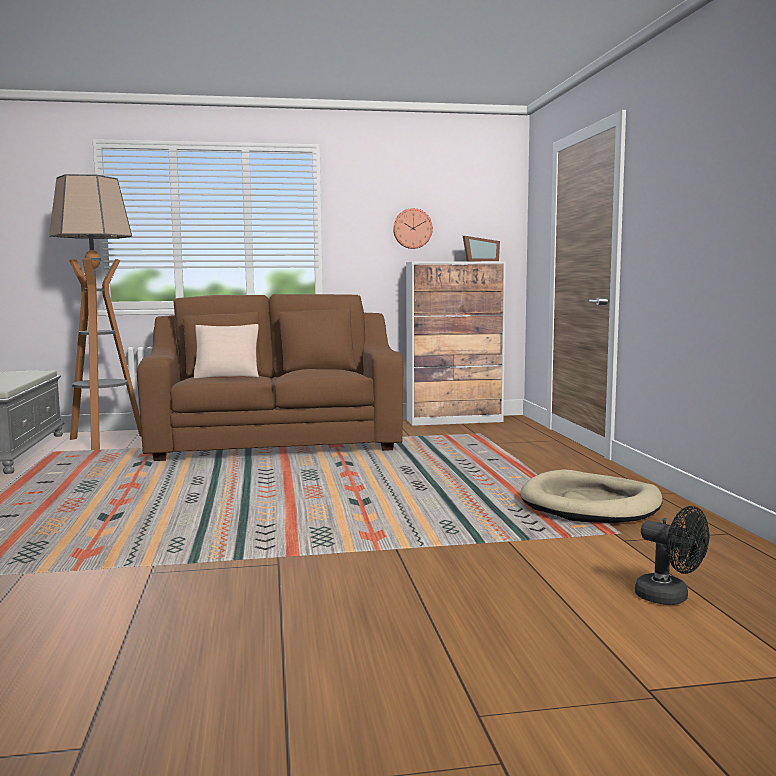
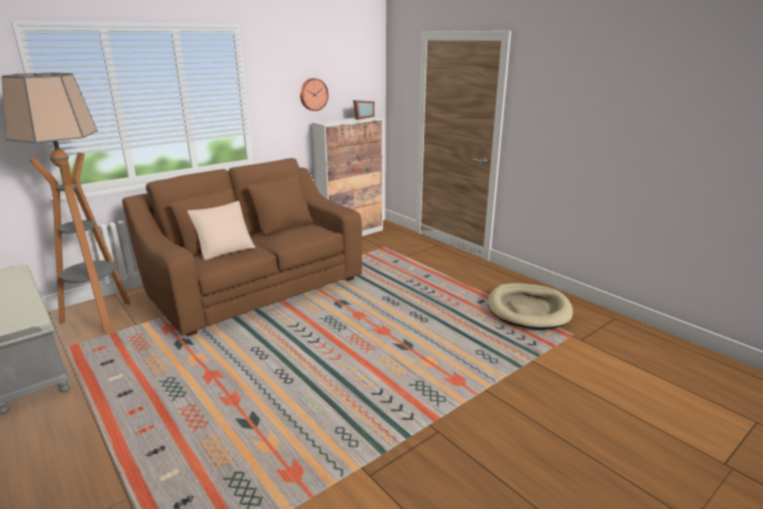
camera: 30 degrees left, 15 degrees up
black fan [635,506,709,605] -> none

